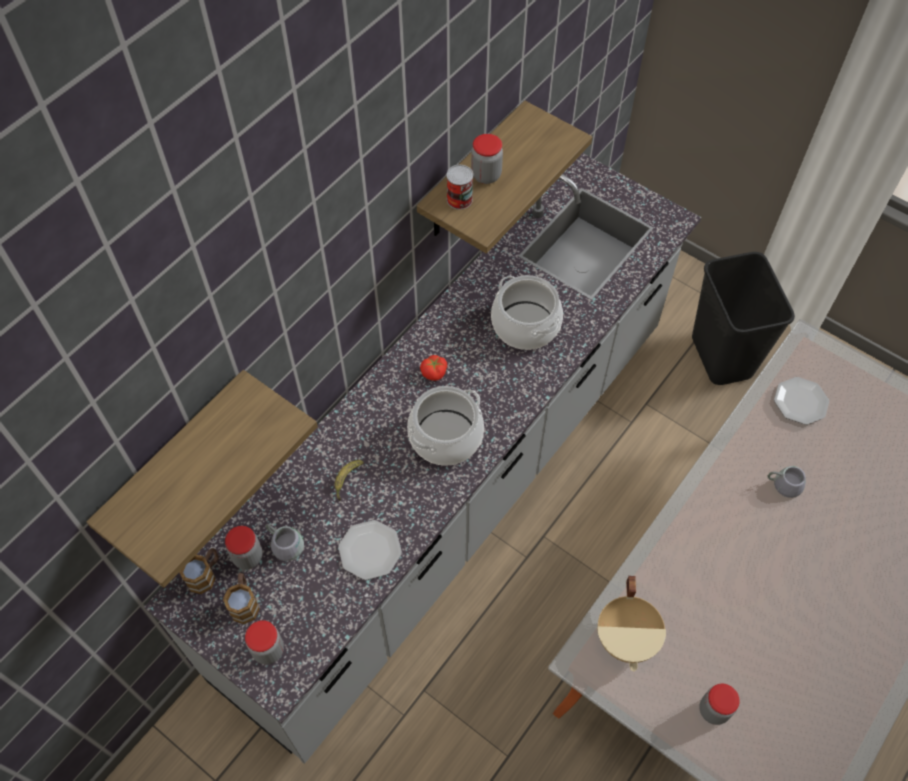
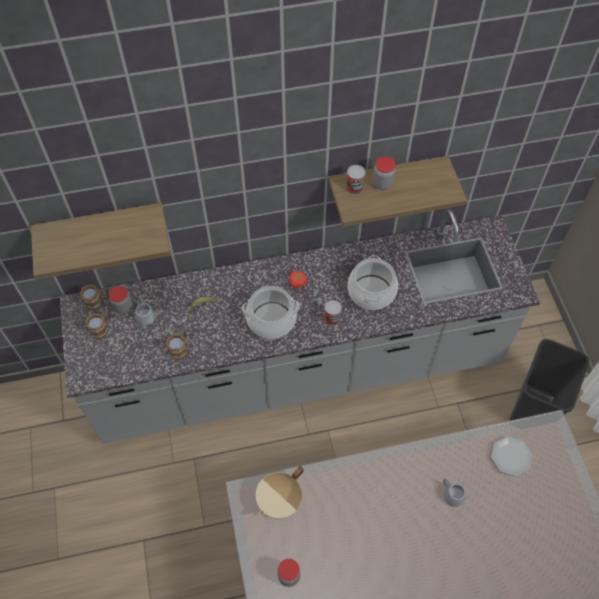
camera: 40 degrees right, 0 degrees up
jar [245,620,284,665] -> none
plate [338,520,402,580] -> mug [166,329,188,360]
none -> can [324,300,342,326]

